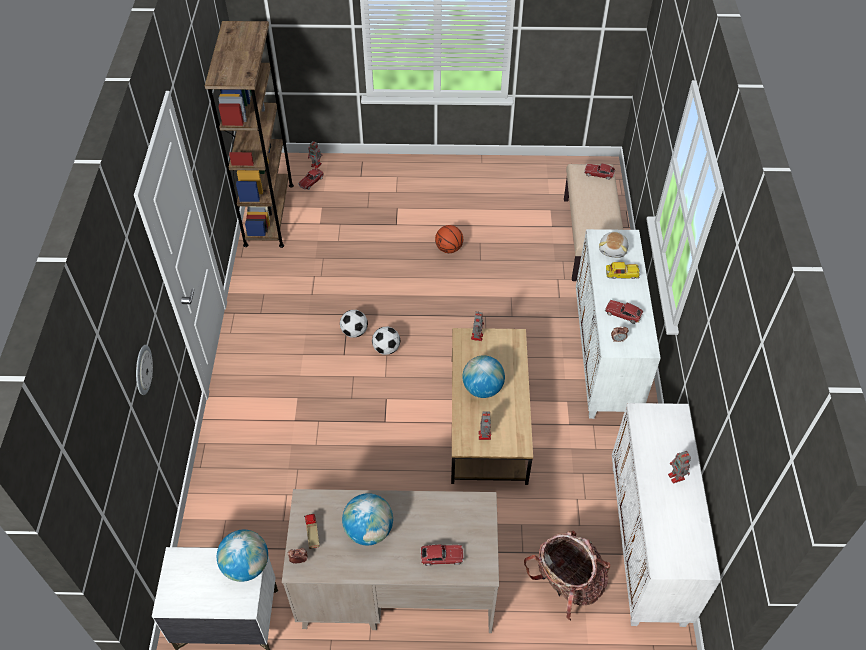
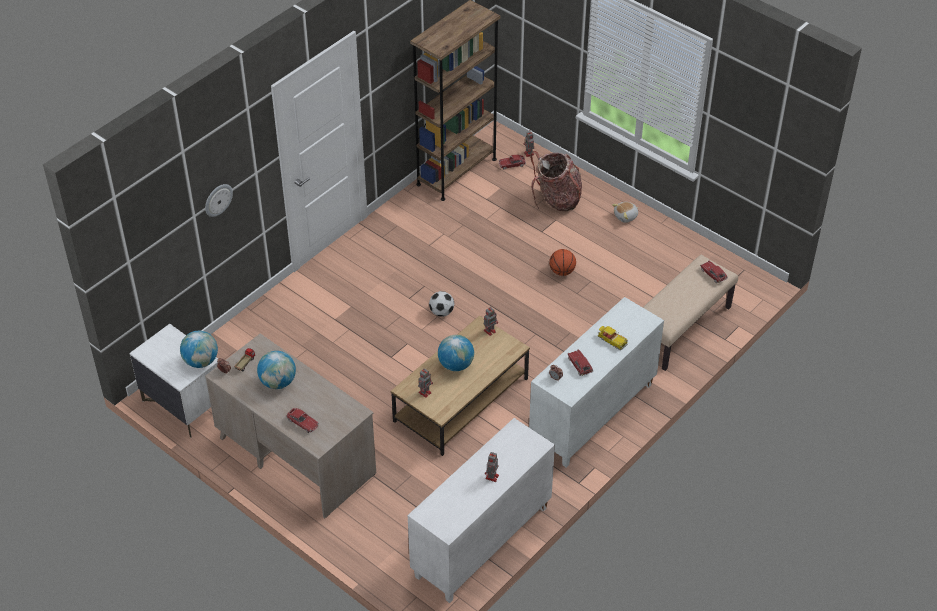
camera: 40 degrees right, 5 degrees down
football [340,310,368,337] -> none
backpack [524,530,610,620] -> backpack moved to [530,151,582,211]
plush toy [599,232,628,258] -> plush toy moved to [612,202,639,223]

